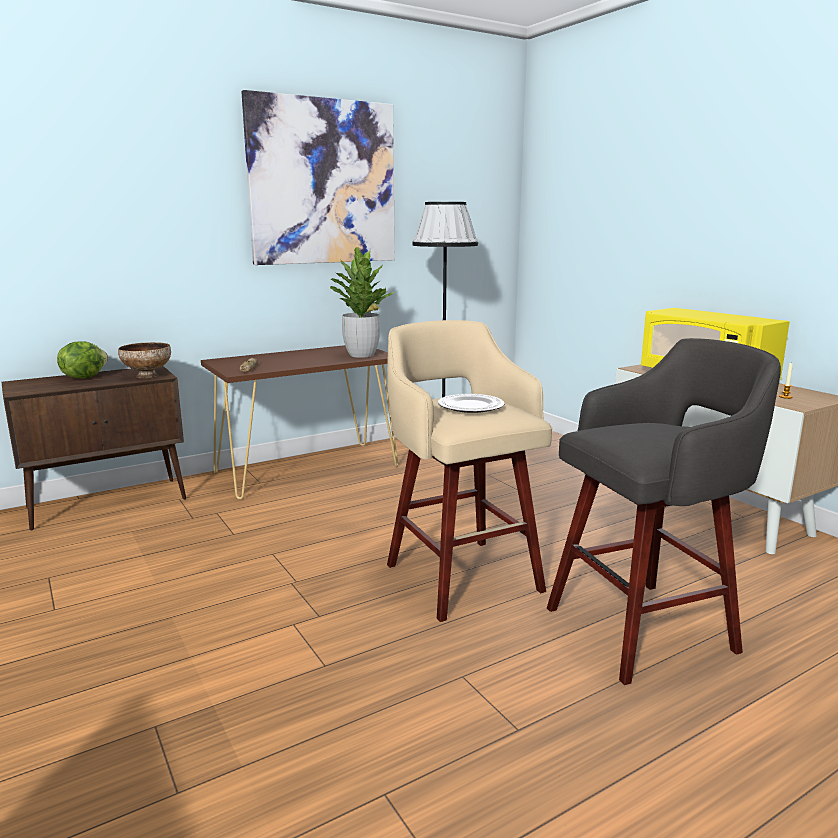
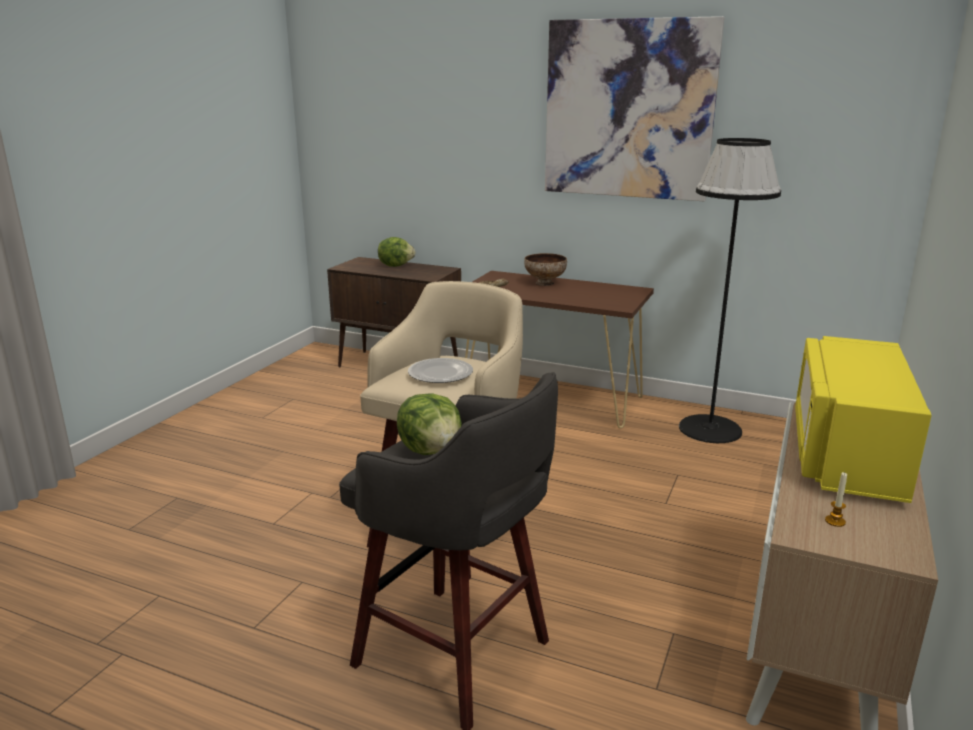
camera: 55 degrees right, 5 degrees up
bowl [118,342,171,378] -> bowl moved to [524,253,567,286]
potted plant [330,247,394,358] -> none
none -> lettuce [397,393,462,455]

